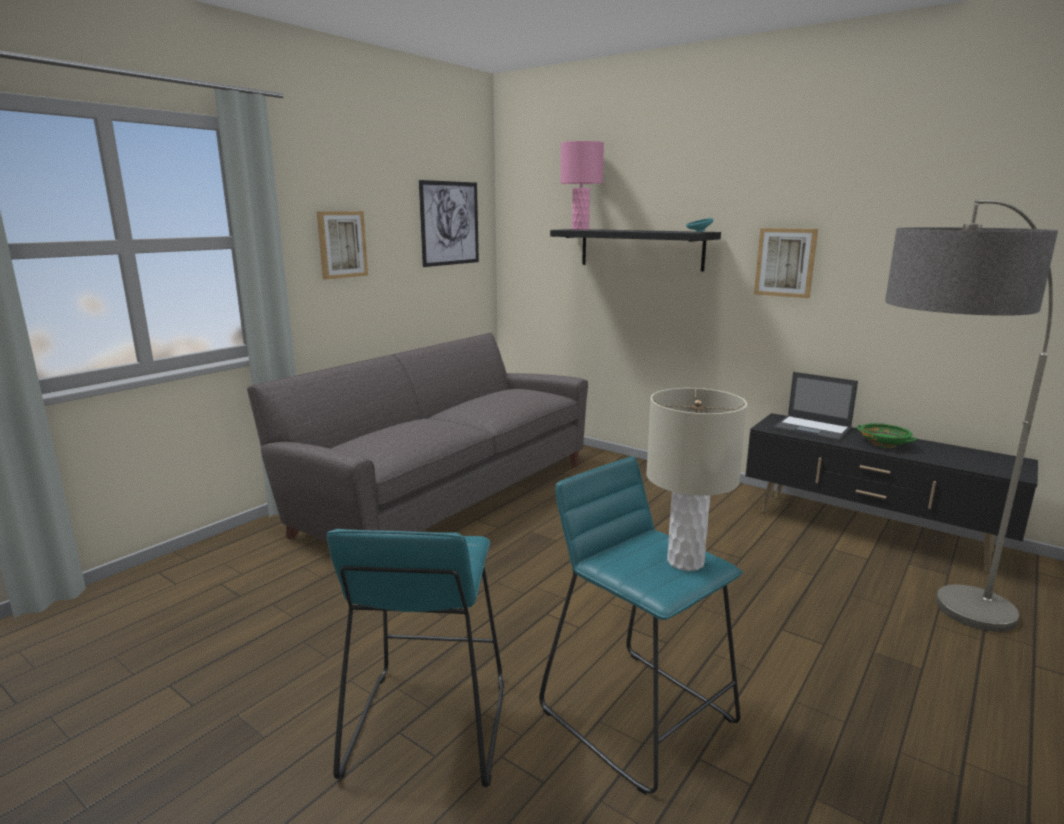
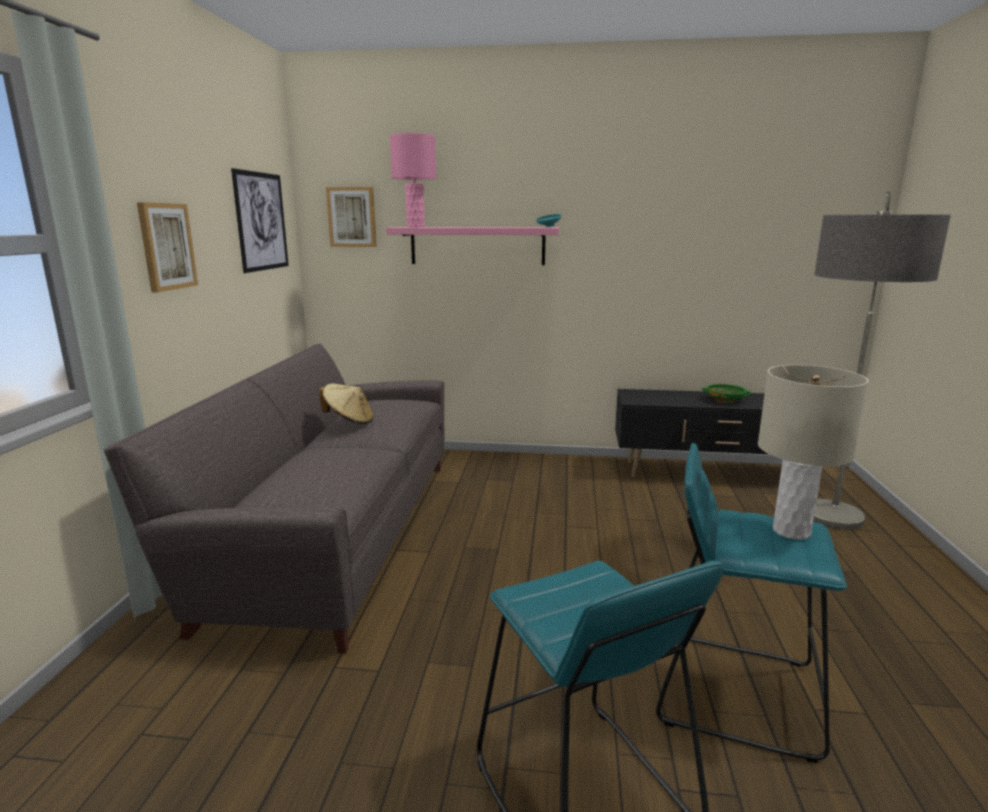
camera: 30 degrees left, 0 degrees up
black shelf [550,229,721,272] -> pink shelf [386,227,560,265]
picture [754,228,818,298] -> picture moved to [326,187,376,247]
laptop [773,372,858,442] -> none
none -> beige hat [319,384,374,424]

